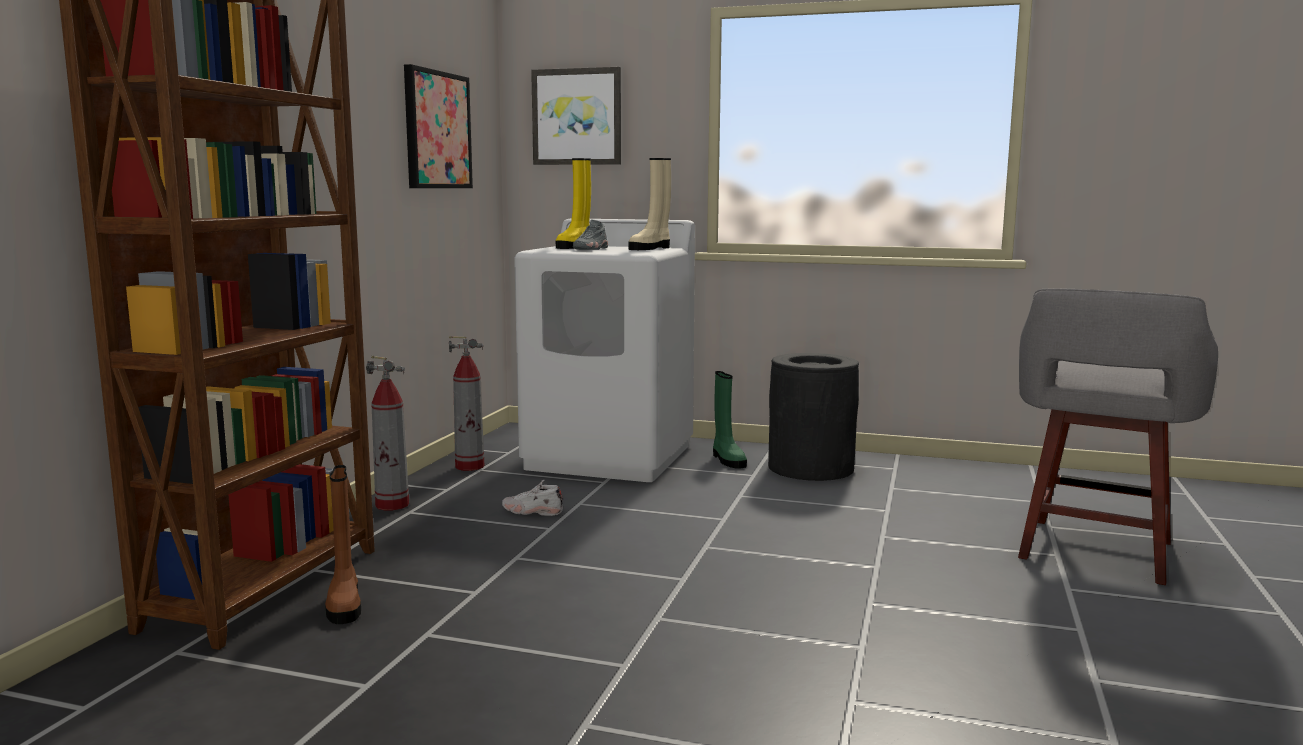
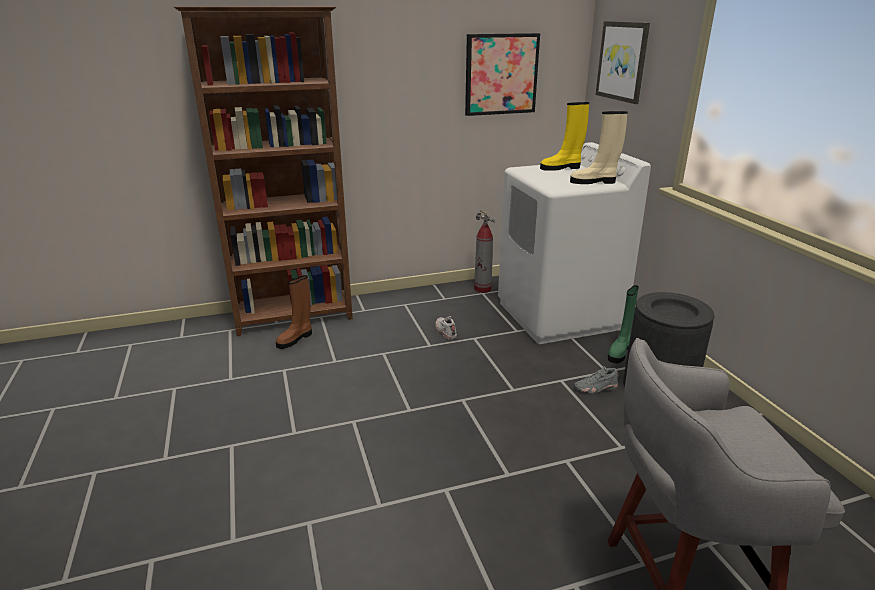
camera: 55 degrees right, 15 degrees up
fire extinguisher [366,356,409,511] -> none
grey shoe [573,220,608,250] -> grey shoe moved to [574,366,618,394]

